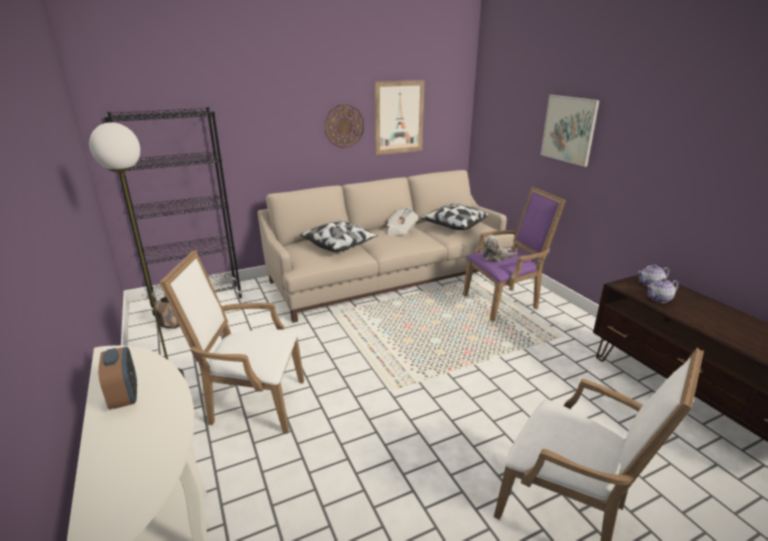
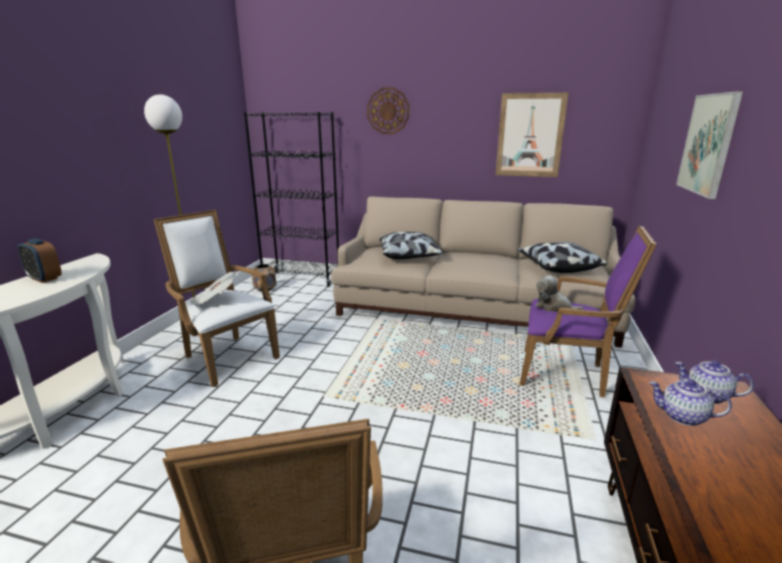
camera: 40 degrees right, 5 degrees down
alarm clock [98,347,137,409] -> alarm clock turned 105 degrees clockwise [18,238,62,283]
wall clock [324,104,364,148] -> wall clock moved to [367,87,409,134]
newspaper [387,208,418,235] -> newspaper moved to [190,271,238,307]

